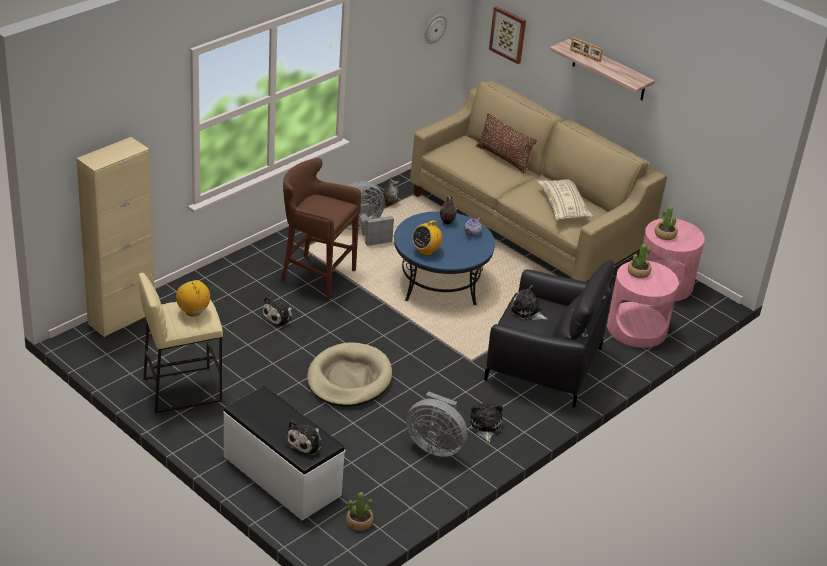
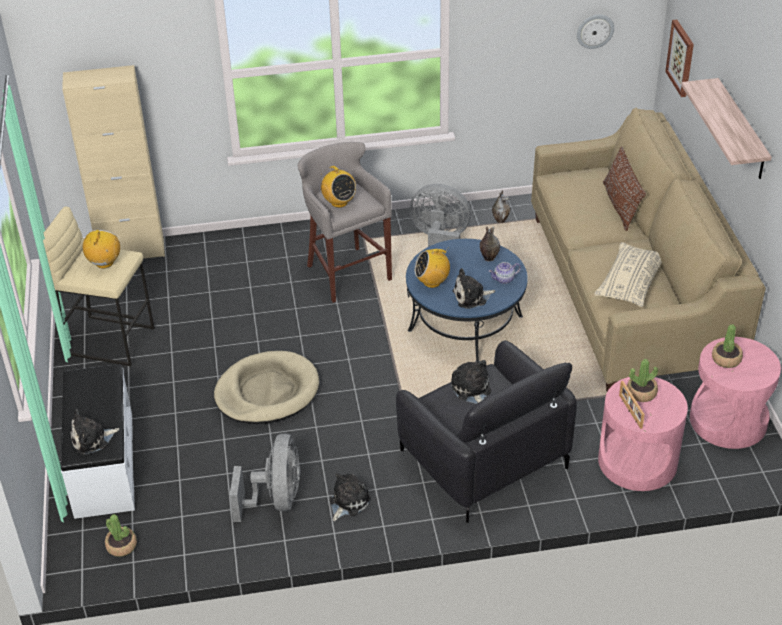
camera: 40 degrees right, 5 degrees up
plush toy [261,296,293,327] -> plush toy moved to [452,268,495,309]
brown stool [280,158,361,301] -> grey stool [298,142,392,303]
grey fan [406,391,468,457] -> grey fan turned 150 degrees counterclockwise [230,434,301,522]
picture frame [570,37,603,62] -> picture frame moved to [619,381,645,429]
none -> radio [321,166,356,208]

